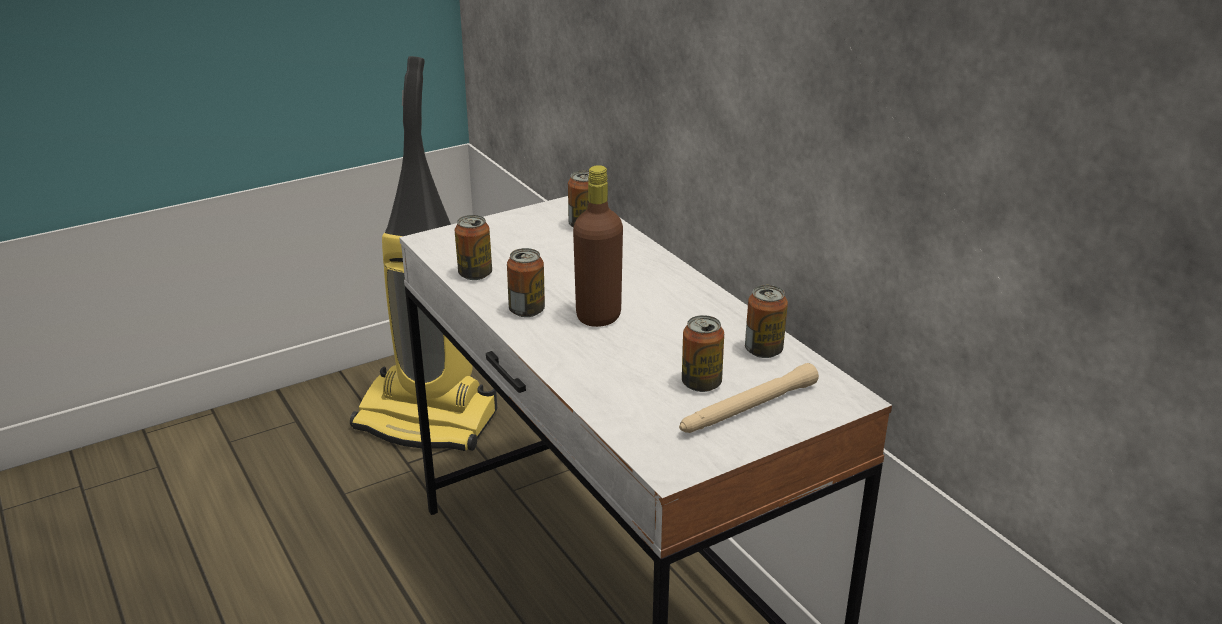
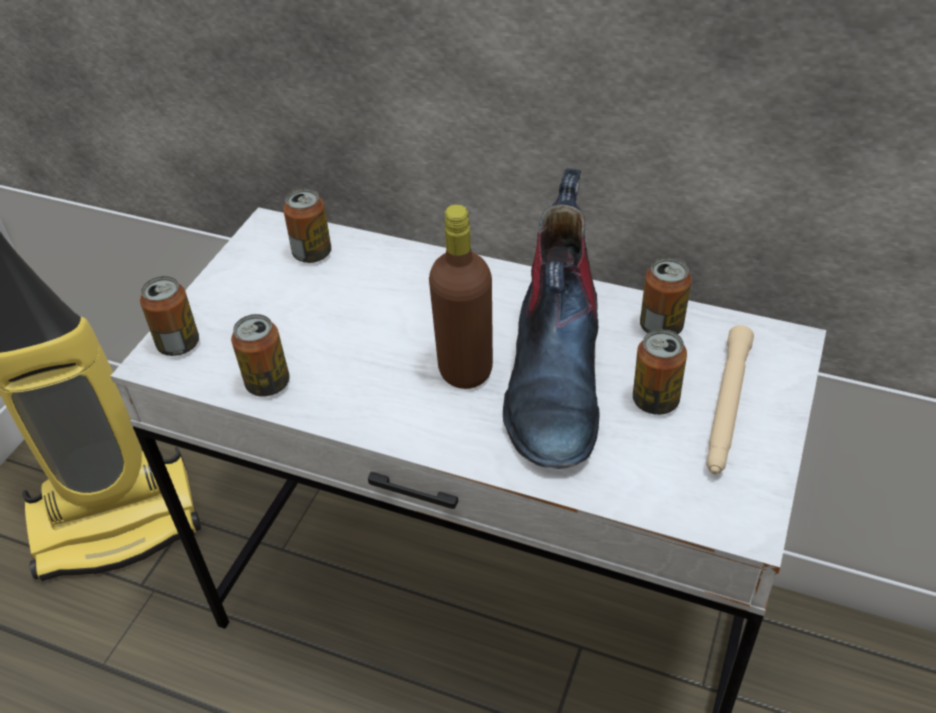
camera: 35 degrees left, 15 degrees up
can [507,248,545,317] -> can moved to [140,276,199,356]
none -> boot [503,168,600,469]

